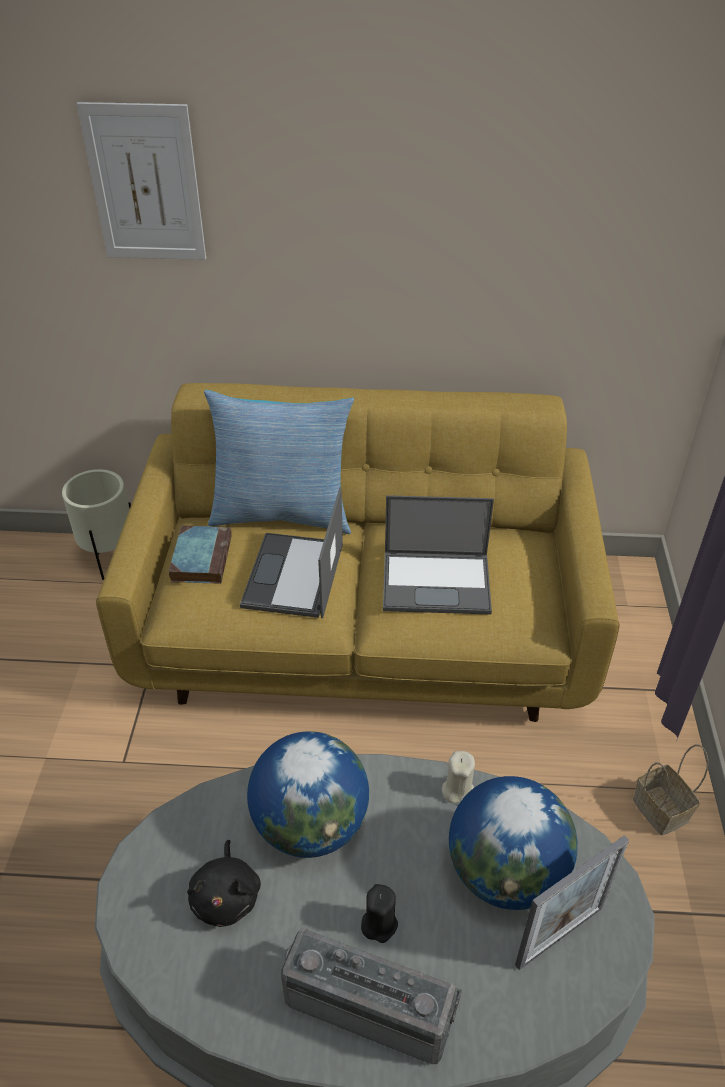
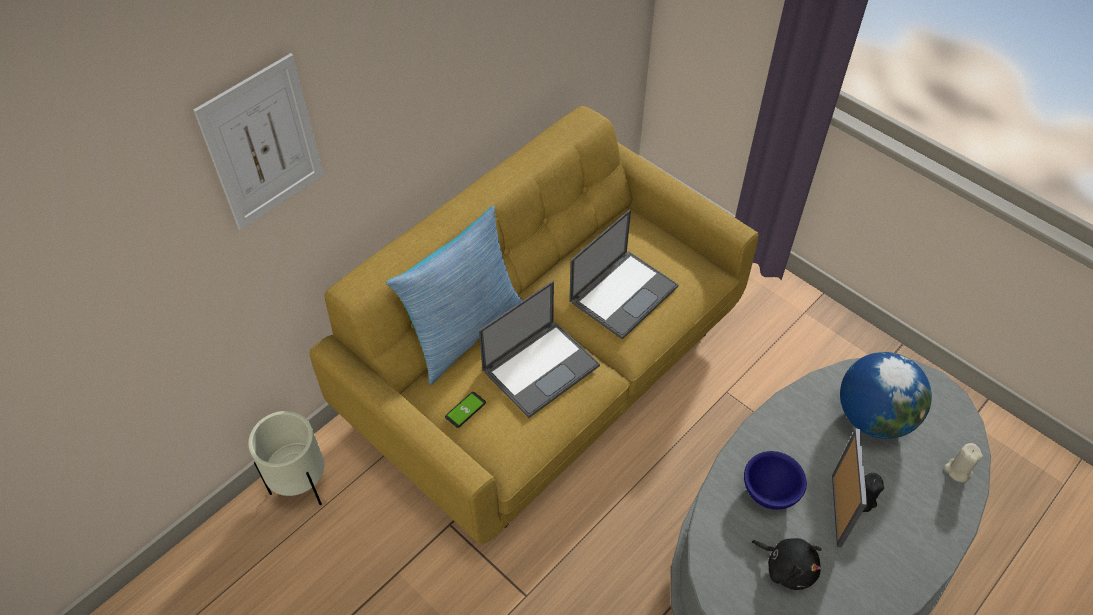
camera: 50 degrees left, 10 degrees up
book [168,526,232,584] -> phone [445,392,486,428]
laptop [240,487,343,618] -> laptop turned 90 degrees counterclockwise [479,281,600,418]
globe [247,731,369,858] -> blue bowl [744,451,807,510]
radio [281,928,462,1064] -> none
beige candle [442,751,475,803] -> beige candle moved to [944,443,983,482]
picture frame [515,836,629,970] -> picture frame moved to [832,429,867,547]
basket [633,744,708,835] -> none

